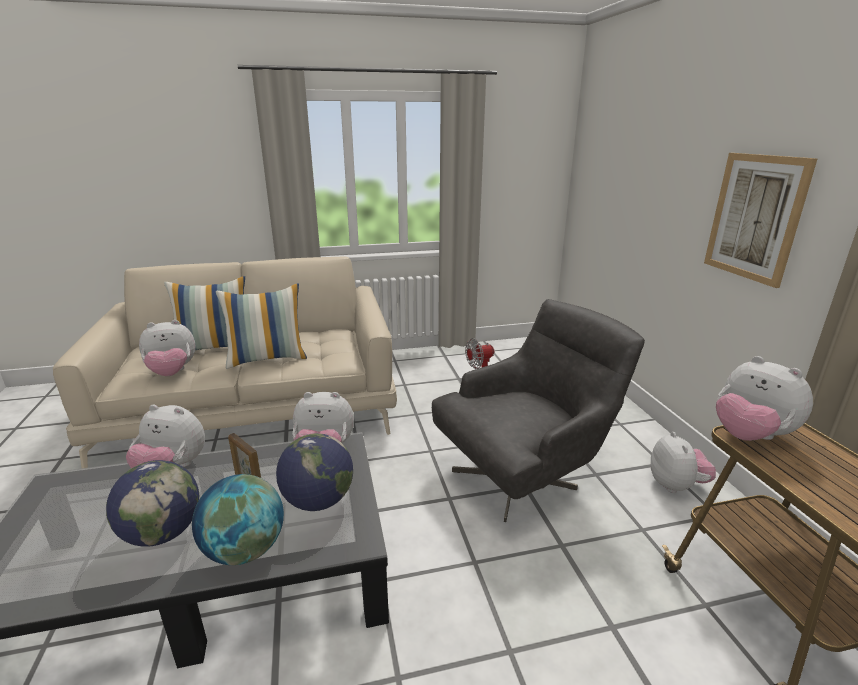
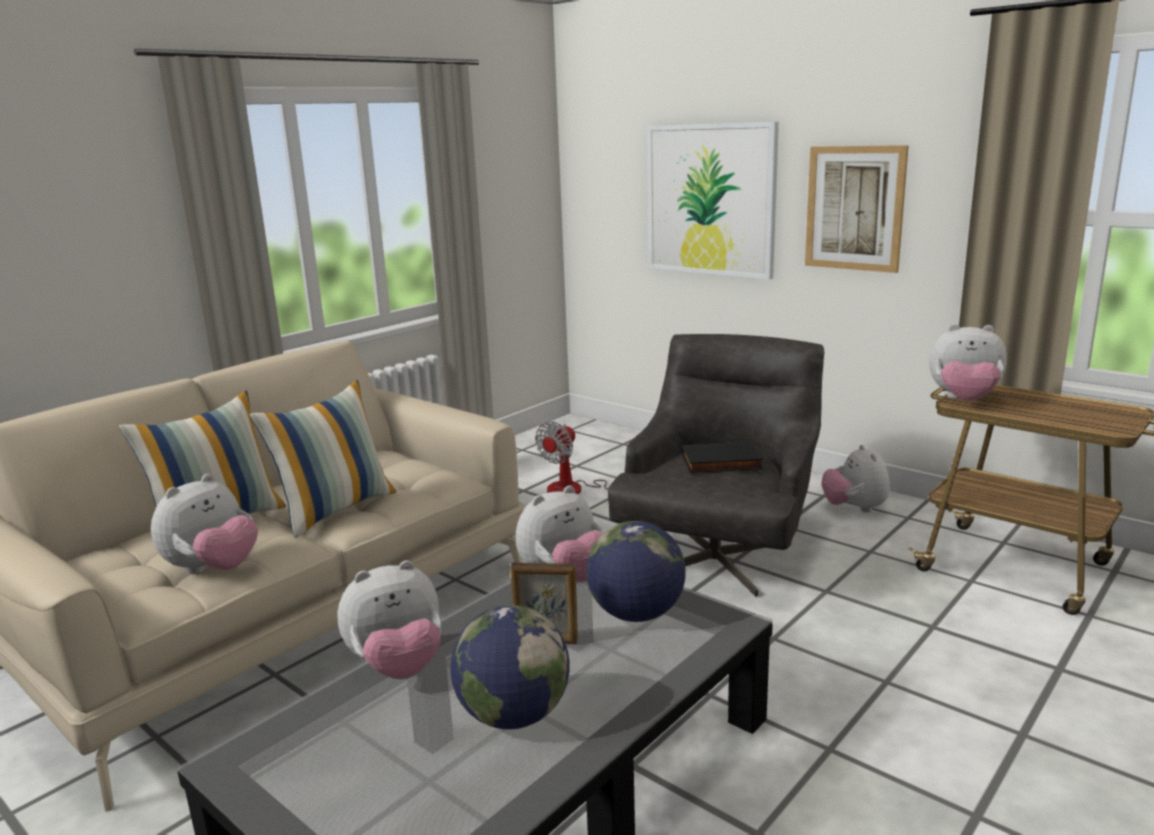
camera: 35 degrees left, 5 degrees down
globe [192,474,284,565] -> none
plush toy [651,432,716,493] -> plush toy turned 150 degrees counterclockwise [821,445,890,513]
none -> picture [647,122,779,280]
none -> black book [682,441,763,473]

